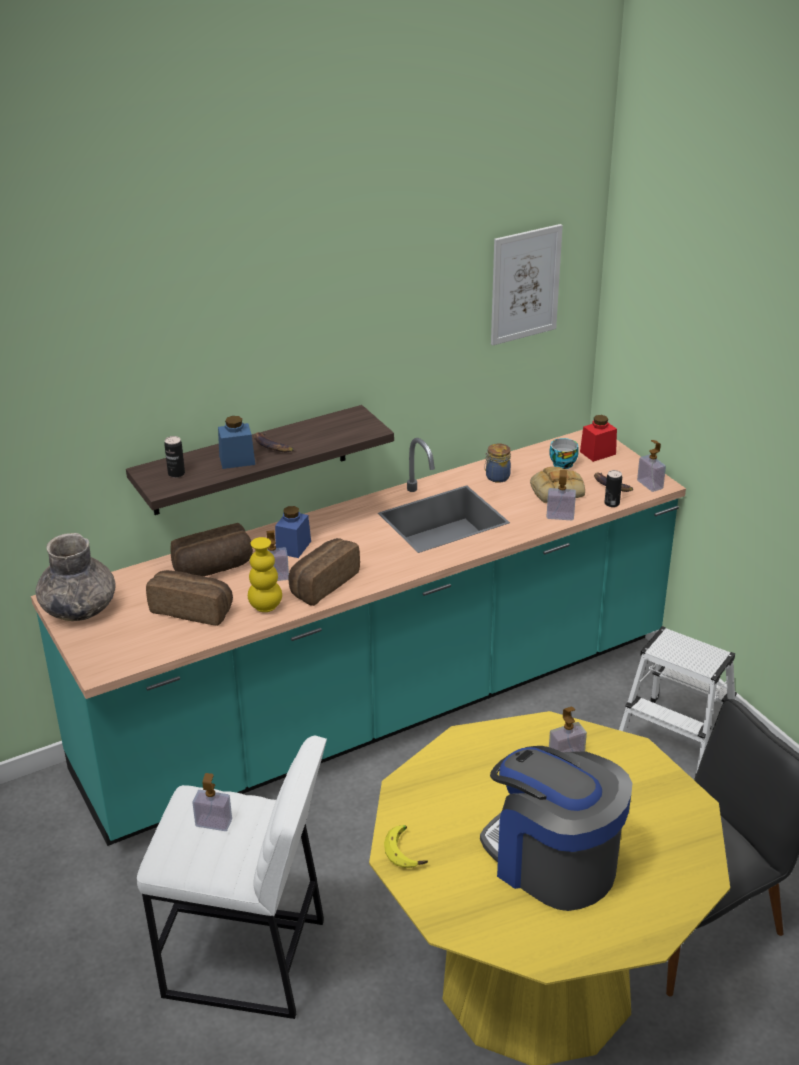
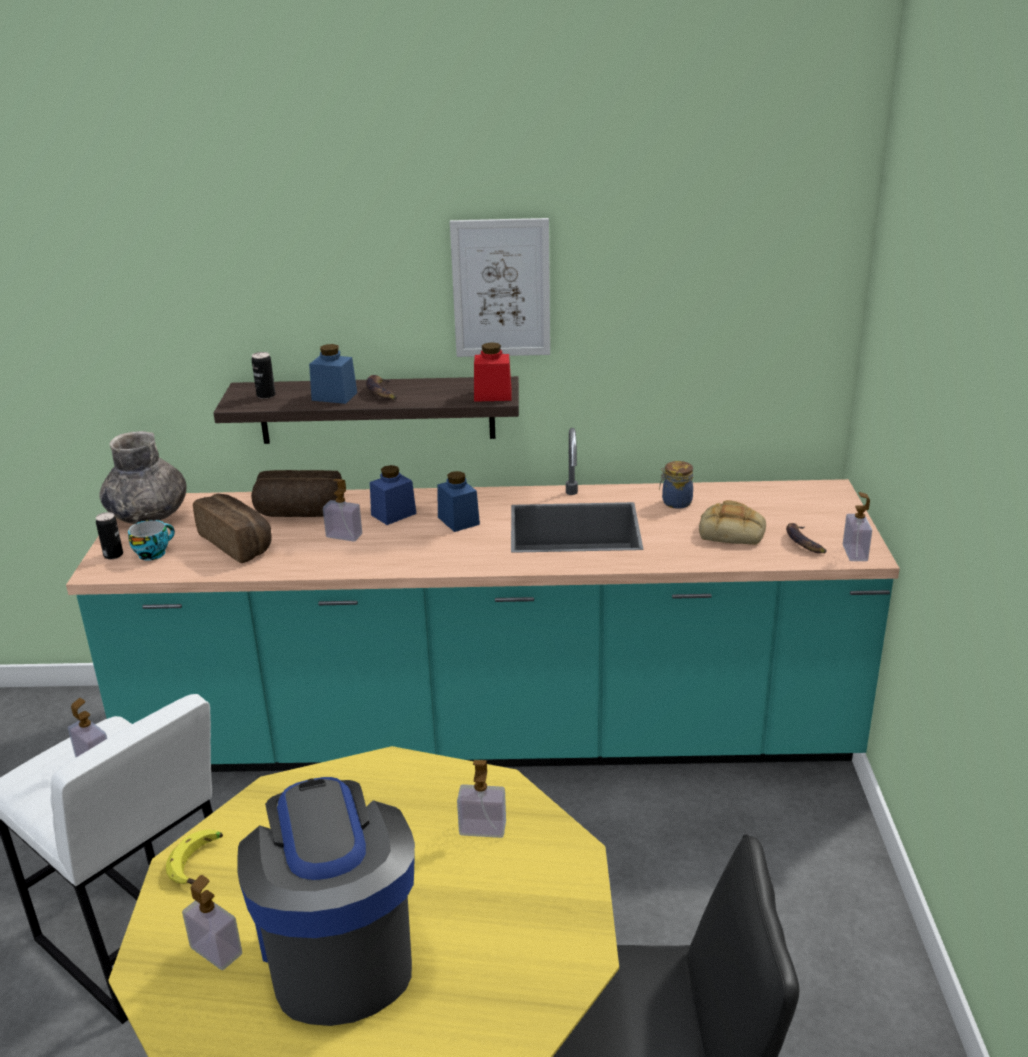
camera: 30 degrees right, 5 degrees down
yellow vase [248,537,282,612] -> none
bread [288,538,360,606] -> none
picture [491,224,563,346] -> picture moved to [450,218,550,357]
soap dispenser [546,470,576,520] -> soap dispenser moved to [182,875,242,970]
cup [549,438,579,469] -> cup moved to [128,520,175,561]
red jar [580,415,617,462] -> red jar moved to [474,342,512,402]
can [604,470,622,507] -> can moved to [96,512,123,559]
white step ladder [619,626,737,776] -> none
none -> blue jar [437,471,480,532]

